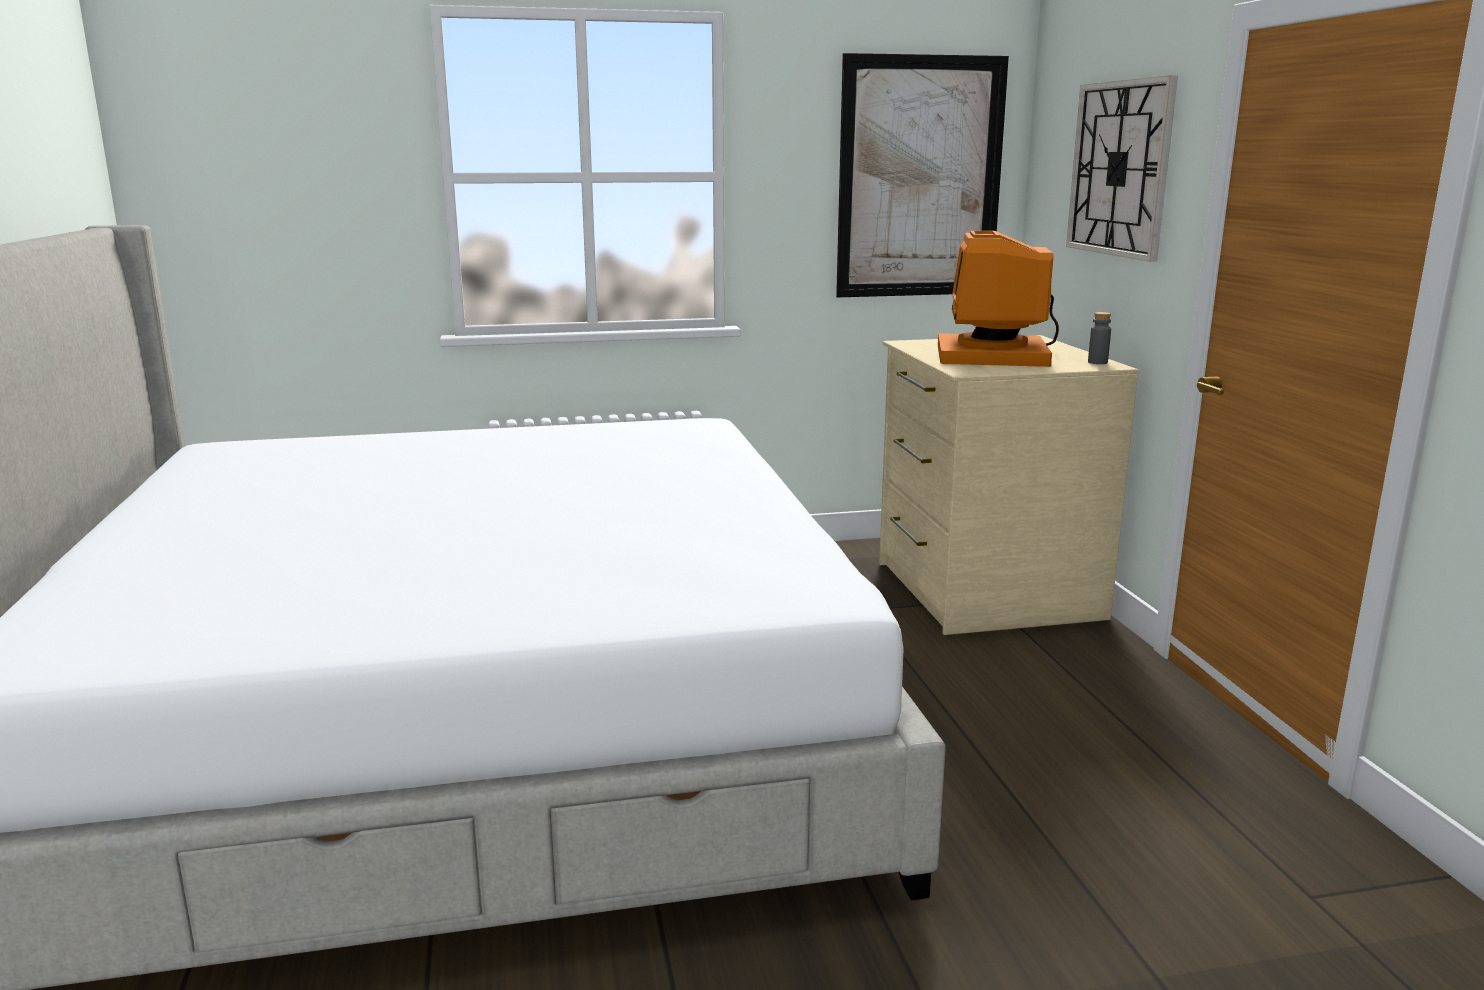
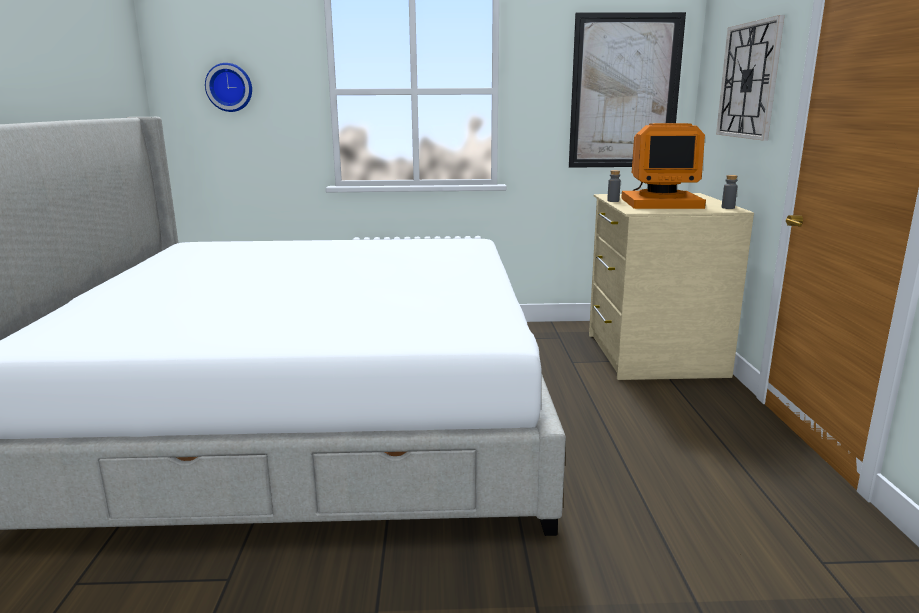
camera: 10 degrees right, 0 degrees up
monitor [938,231,1059,367] -> monitor turned 105 degrees counterclockwise [621,123,706,209]
none -> wall clock [205,63,252,112]
none -> grey bottle [607,170,621,202]

